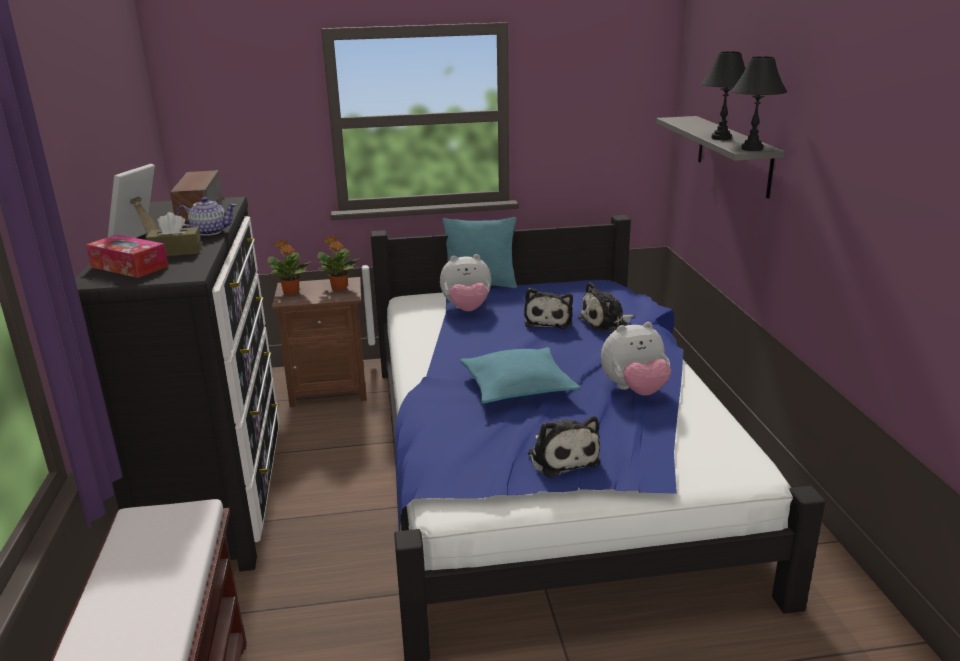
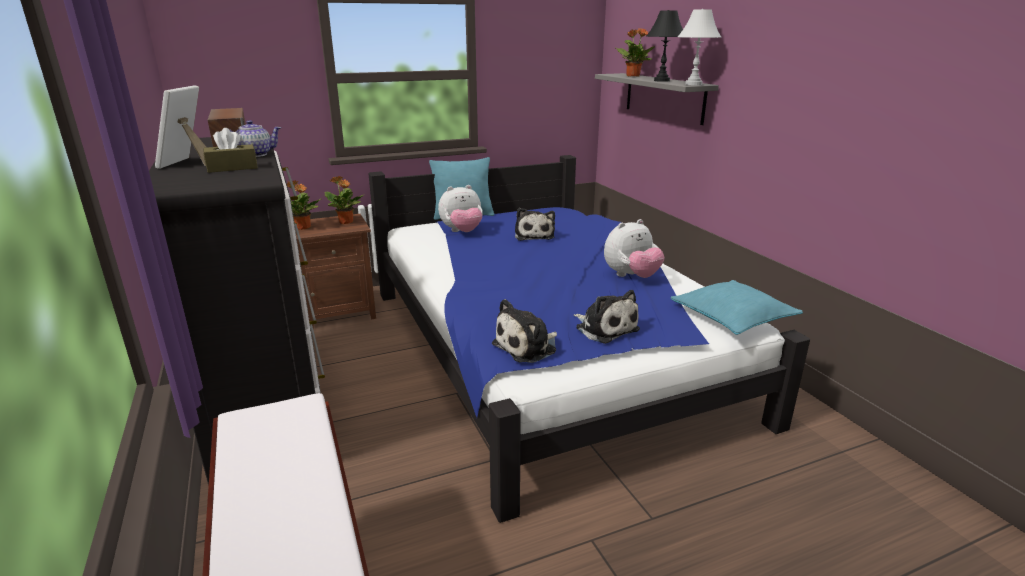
camera: 15 degrees left, 0 degrees up
tissue box [86,234,169,278] -> none
turquoise pillow [460,347,581,404] -> turquoise pillow moved to [671,280,803,335]
plush toy [578,282,635,332] -> plush toy moved to [492,299,557,363]
black table lamp [731,56,787,151] -> white table lamp [678,9,721,85]
none -> potted plant [615,28,655,77]

